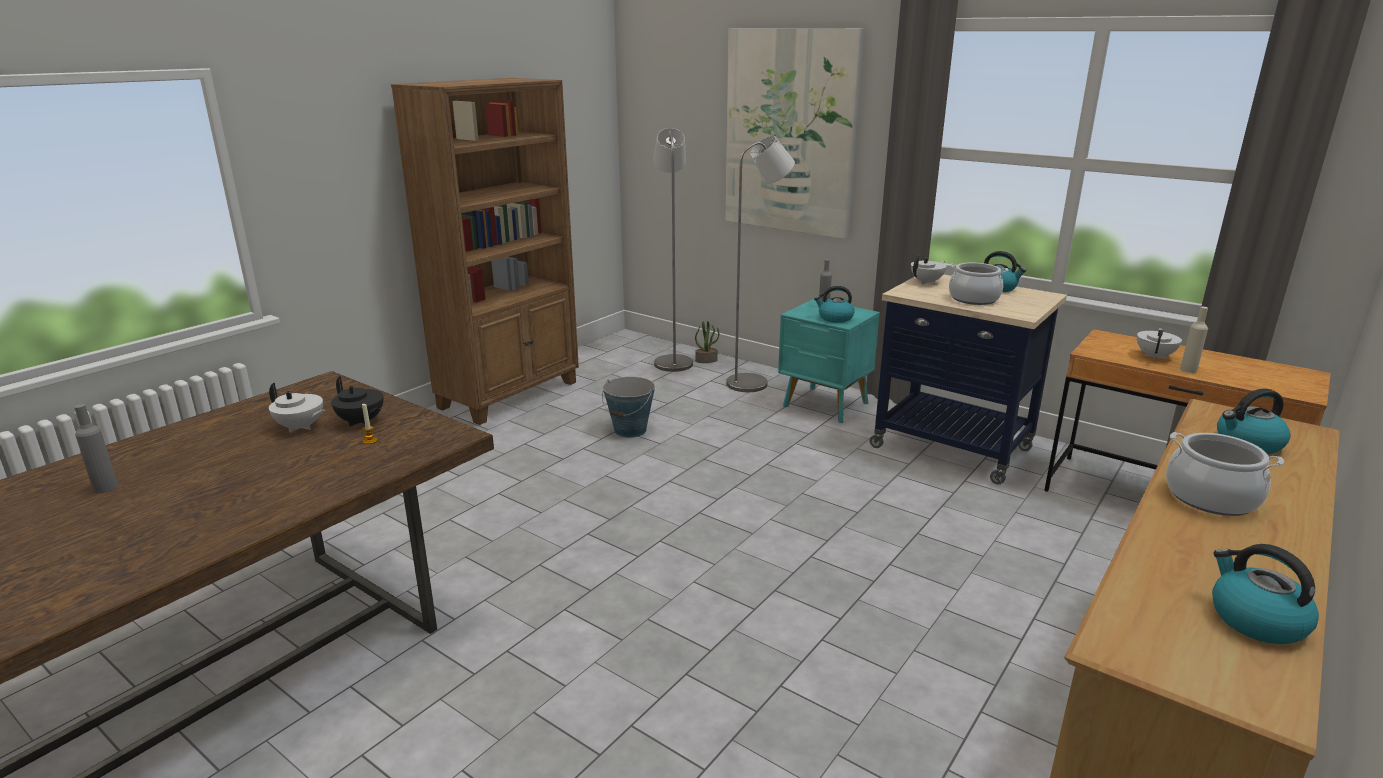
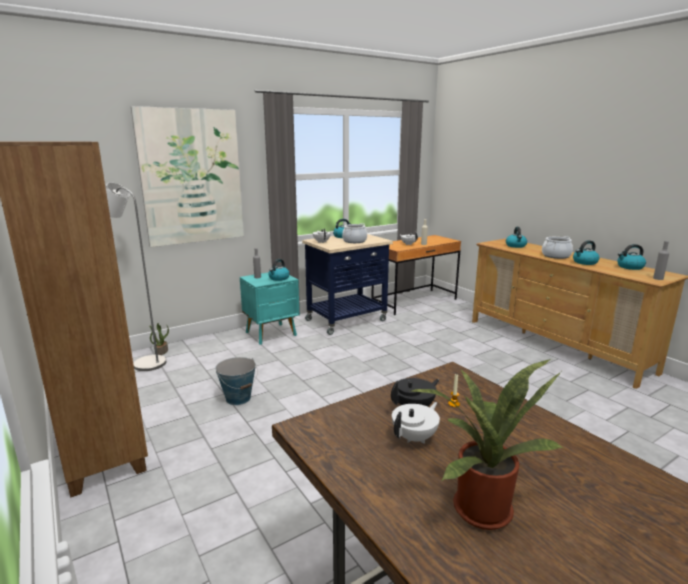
camera: 70 degrees left, 5 degrees down
grey bottle [74,404,118,493] -> grey bottle moved to [653,241,669,280]
grey floor lamp [726,136,795,392] -> none
none -> potted plant [412,359,563,530]
none -> kettle [573,240,599,265]

